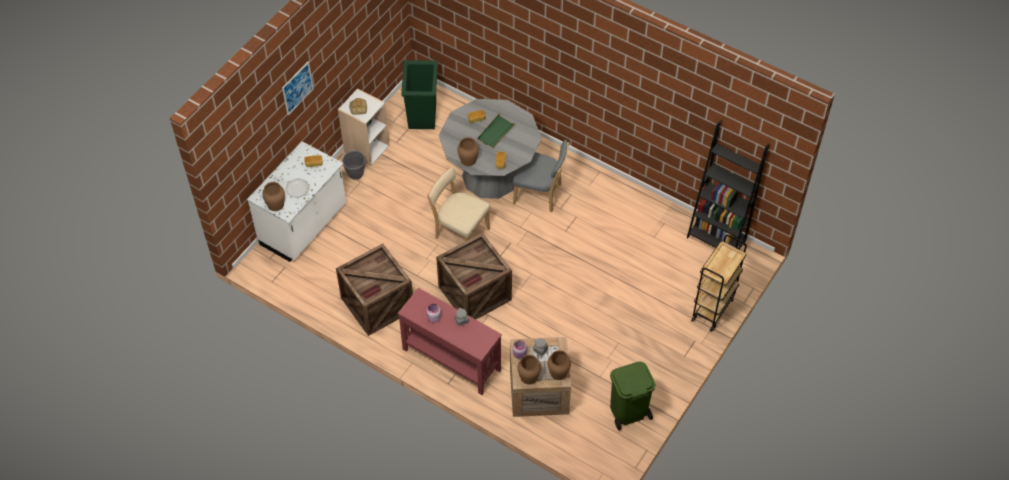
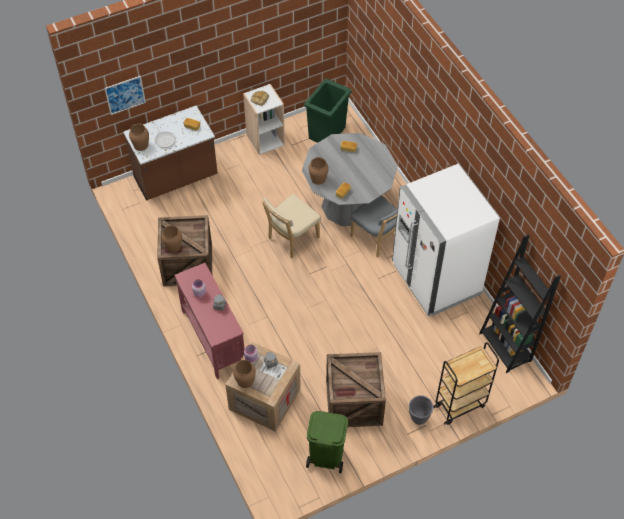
camera: 30 degrees right, 0 degrees up
white counter [247,141,346,262] -> brown counter [123,106,218,201]
picture [282,61,314,115] -> picture moved to [105,76,146,115]
grey planter [342,151,365,180] -> grey planter moved to [409,395,433,425]
beige chair [427,168,490,242] -> beige chair turned 105 degrees counterclockwise [262,194,321,258]
crate [436,233,512,319] -> crate moved to [326,352,386,427]
green tray [477,114,515,149] -> none
brown vase [548,350,571,380] -> brown vase moved to [161,225,182,253]
none -> white fridge [392,164,500,317]

